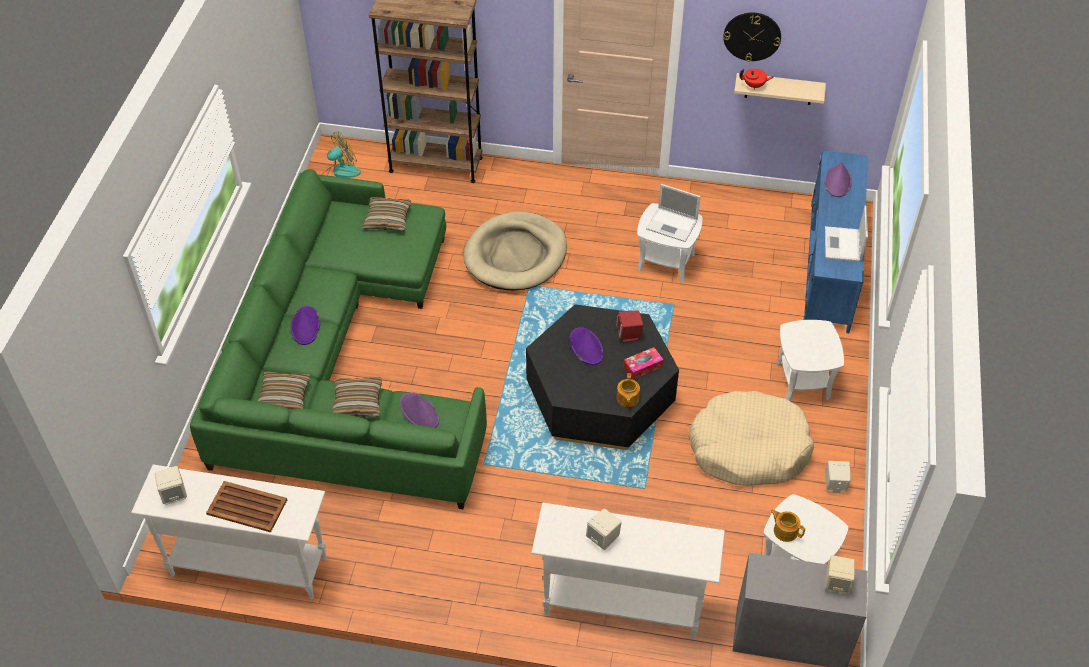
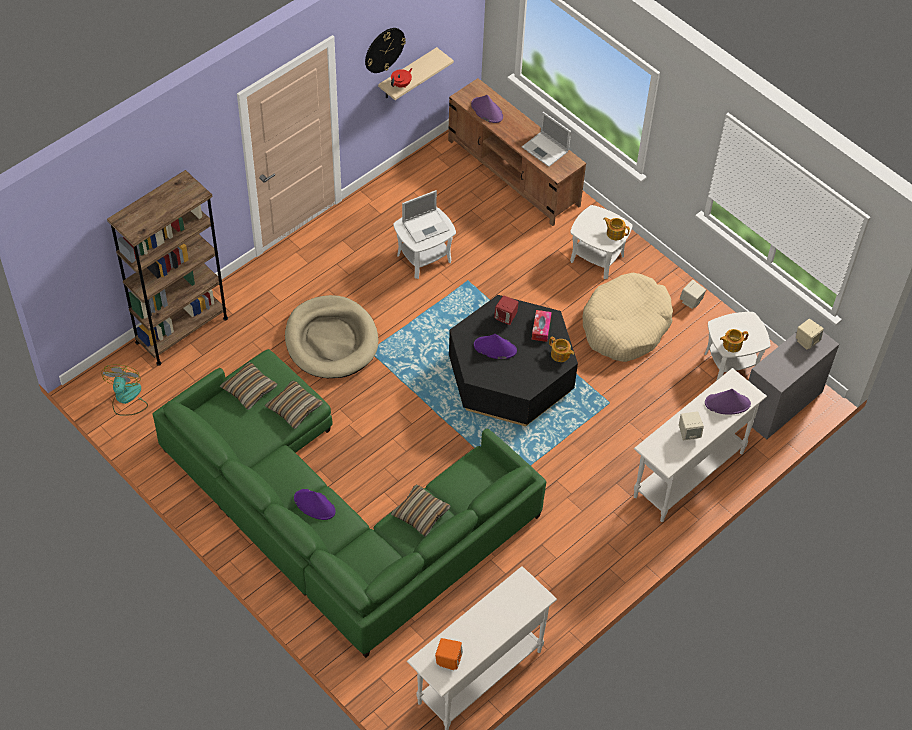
camera: 55 degrees left, 5 degrees up
beige speaker [155,466,187,505] -> orange speaker [435,638,463,670]
brown tray [206,481,287,532] -> none
pillow [257,372,310,411] -> pillow moved to [265,380,323,429]
purple hat [400,392,439,428] -> purple hat moved to [705,389,751,415]
blue tv stand [804,150,868,333] -> brown tv stand [448,78,586,226]
none -> teapot [604,217,630,240]

